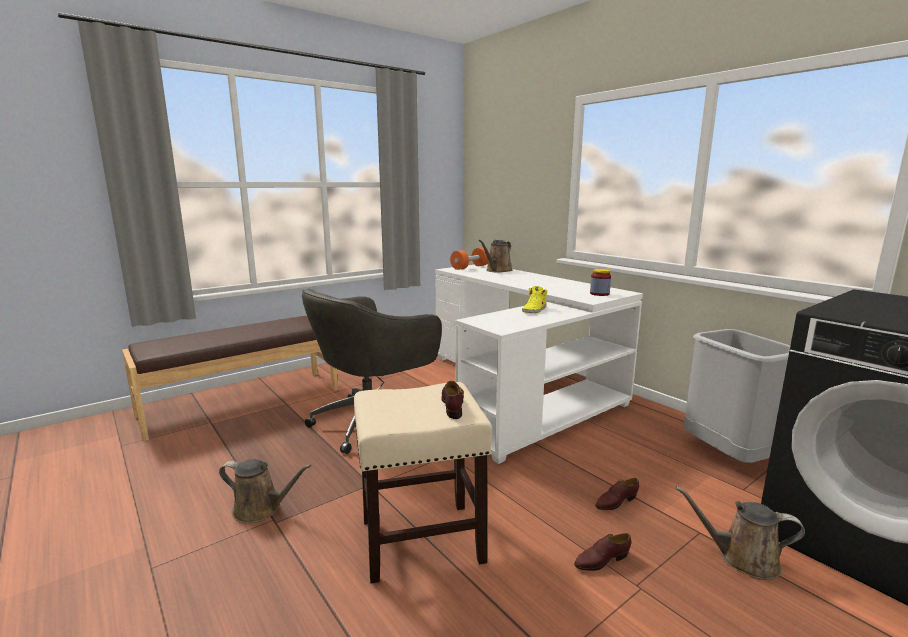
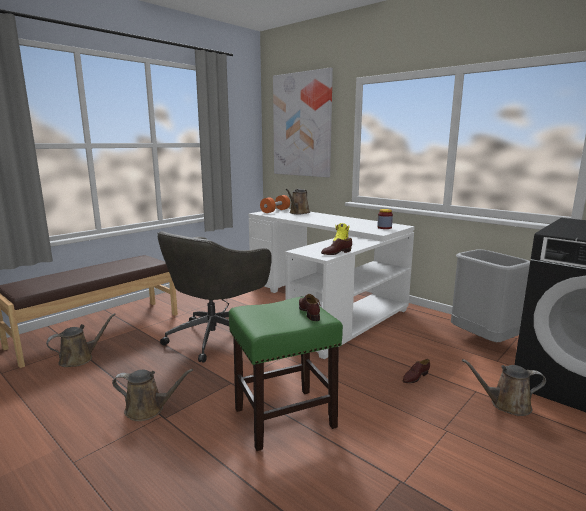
camera: 10 degrees left, 0 degrees up
beige stool [354,382,492,584] -> green stool [229,296,343,451]
brown shoe [574,533,631,571] -> brown shoe moved to [321,238,352,255]
none -> brown watering can [46,313,116,367]
none -> picture [273,68,333,177]

